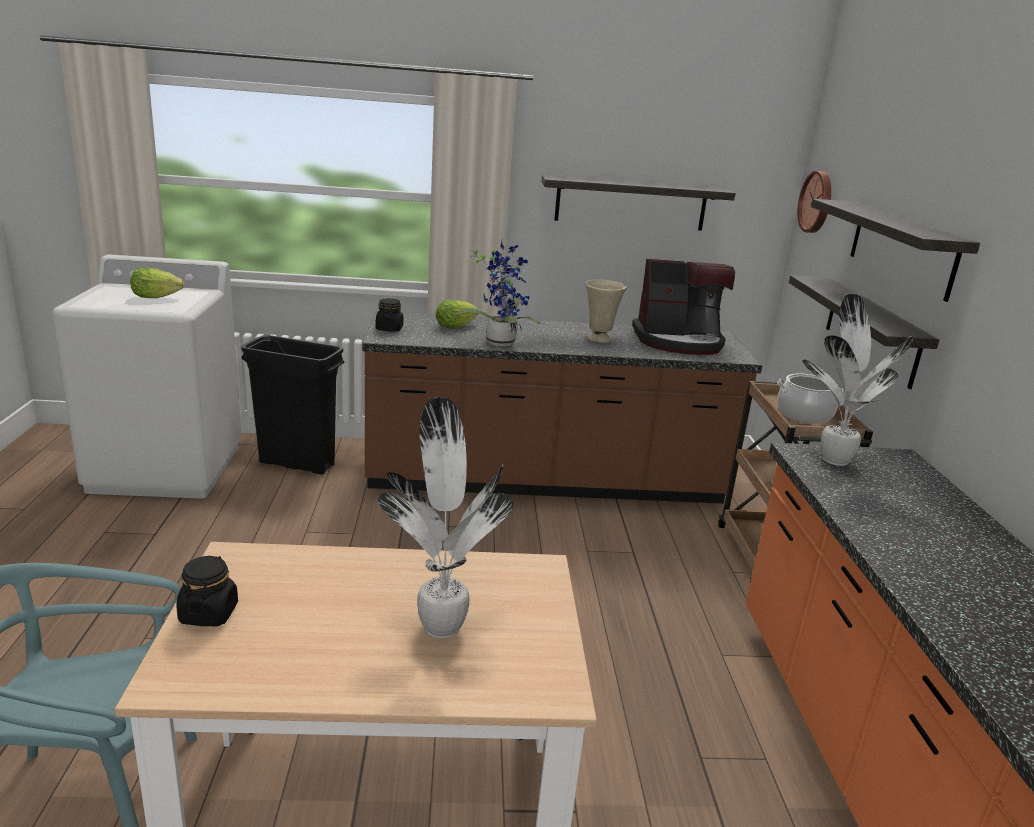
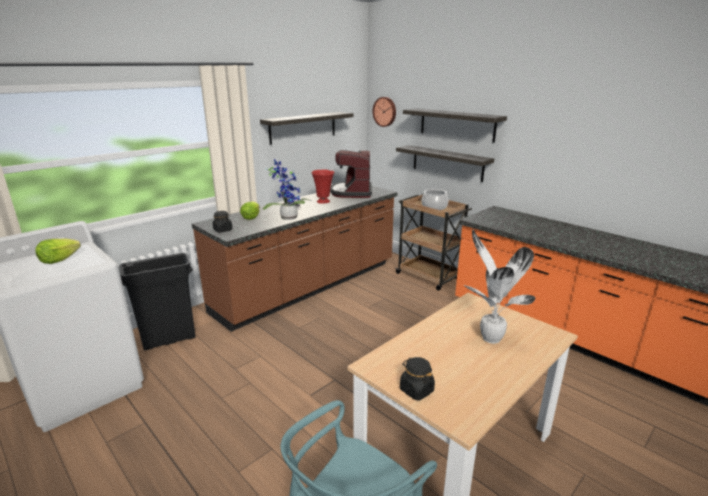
camera: 40 degrees left, 0 degrees up
beige vase [585,279,627,343] -> red vase [311,170,334,204]
coffee machine [632,259,735,355] -> coffee machine turned 135 degrees clockwise [330,150,372,198]
potted plant [802,294,913,466] -> none

